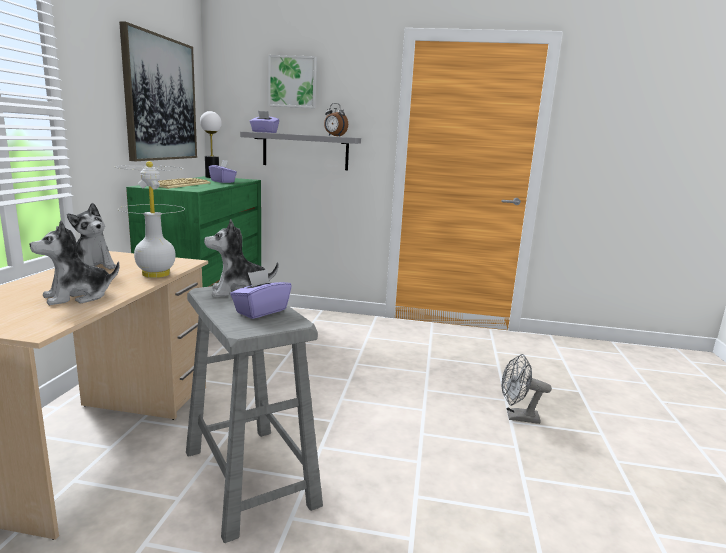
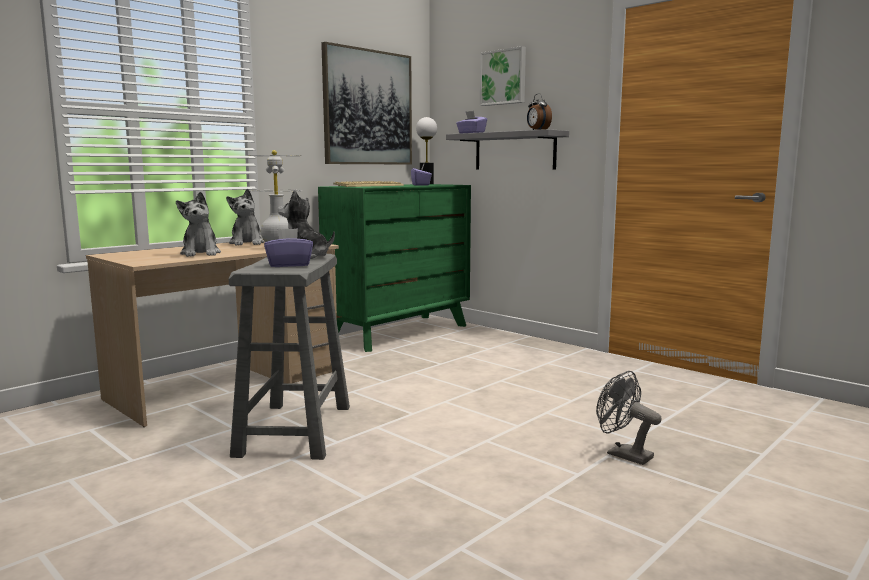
camera: 35 degrees right, 5 degrees down
plush toy [29,221,119,305] -> plush toy turned 105 degrees counterclockwise [176,192,221,257]

